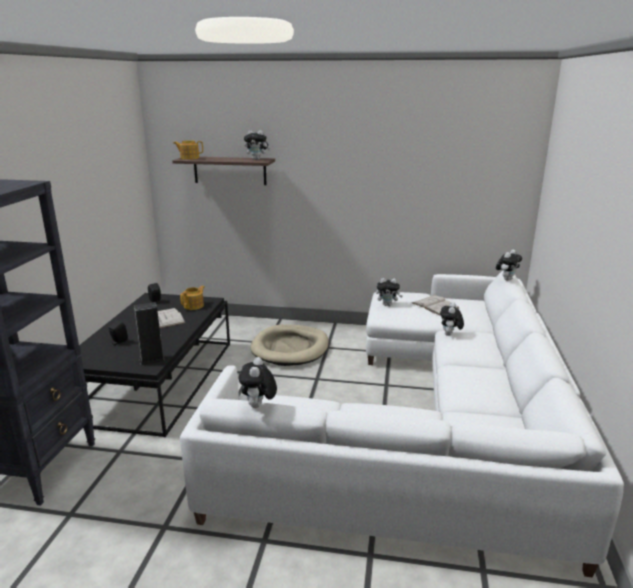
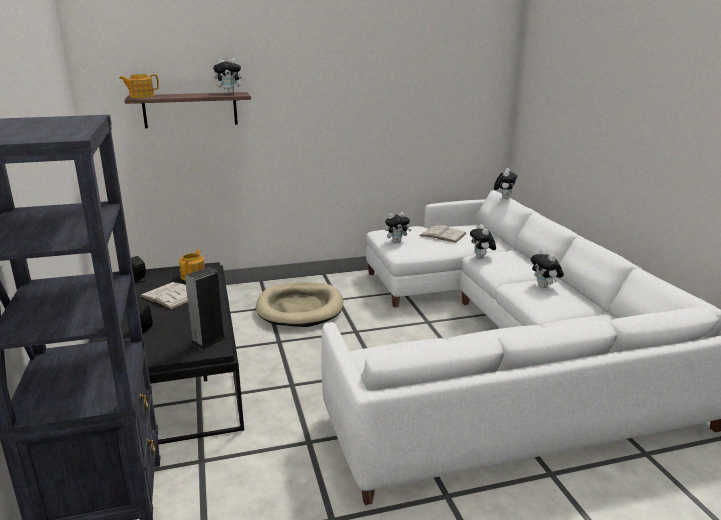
camera: 25 degrees left, 0 degrees up
plush toy [239,357,277,408] -> plush toy moved to [531,249,564,288]

